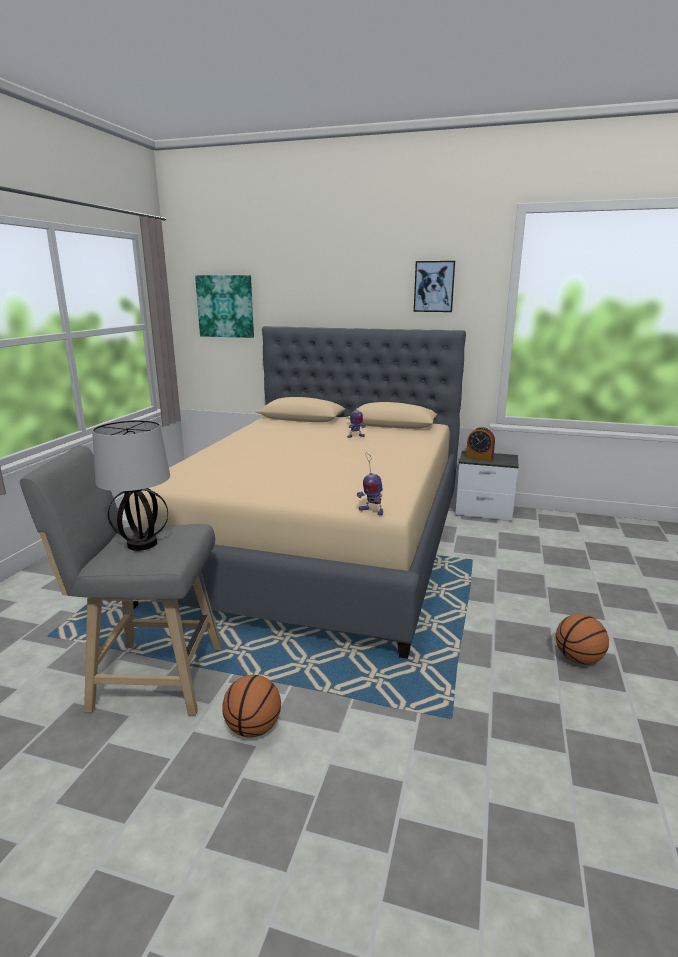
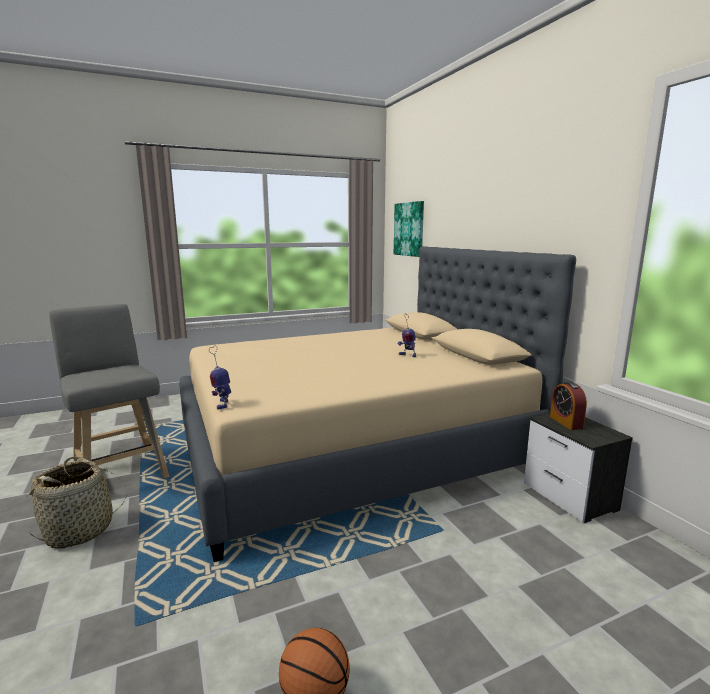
camera: 50 degrees right, 5 degrees down
table lamp [92,420,170,551] -> none
basketball [222,675,281,738] -> basket [26,457,127,549]
picture [414,261,455,312] -> none

